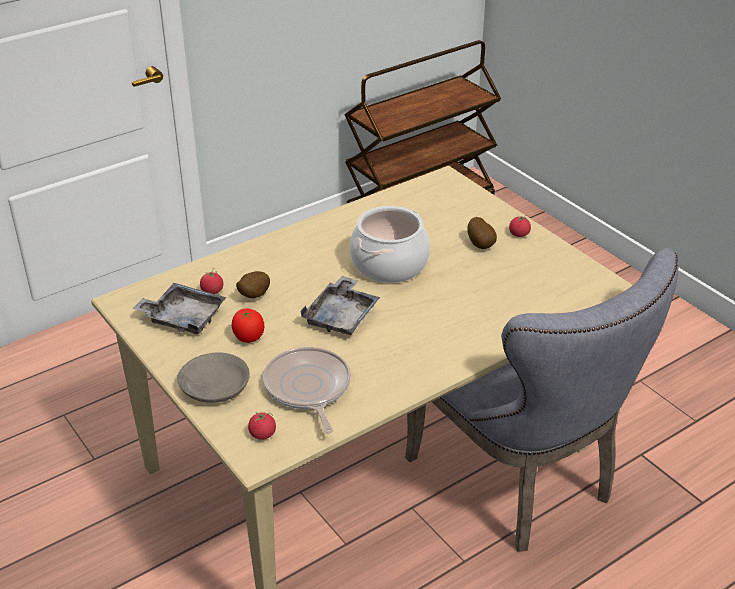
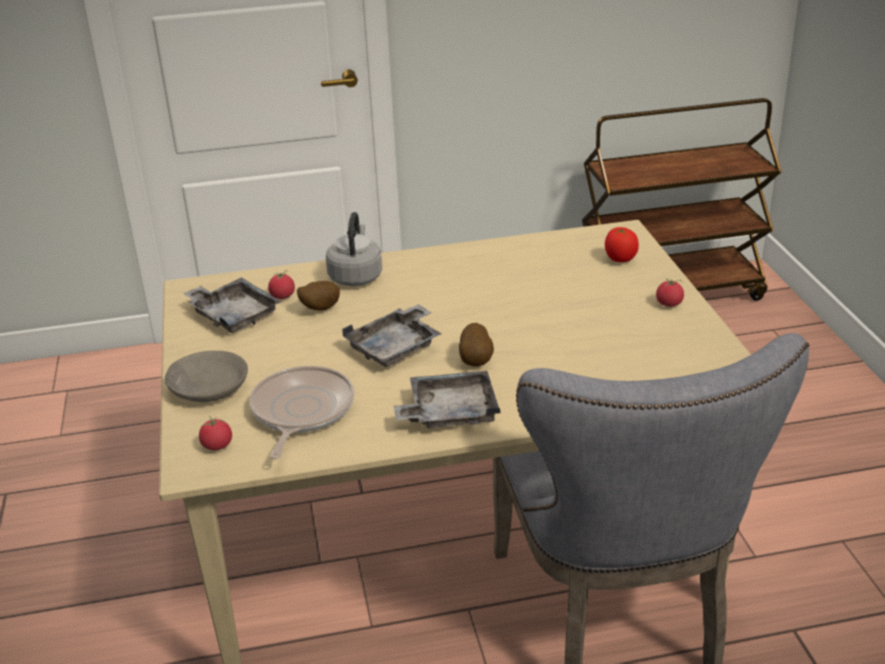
camera: 25 degrees right, 5 degrees down
tomato [232,308,264,343] -> tomato moved to [605,227,639,262]
cooking pot [350,206,430,283] -> none
potato [467,217,497,249] -> potato moved to [459,323,494,366]
none -> grey kettle [326,212,382,286]
none -> grey tray [394,371,501,429]

